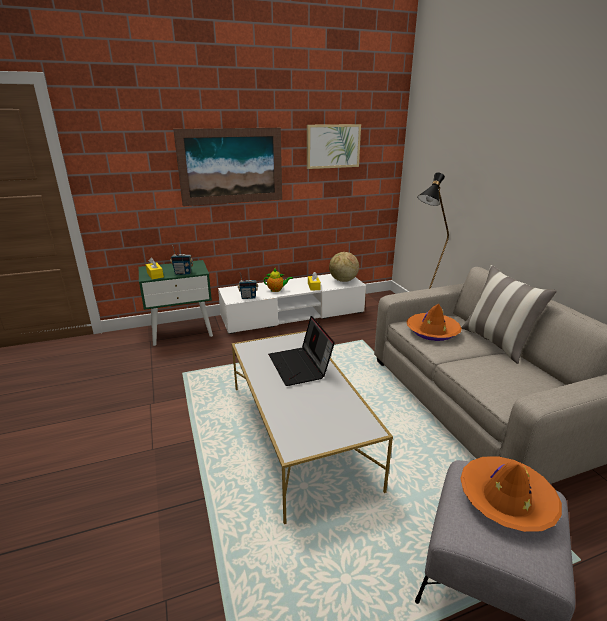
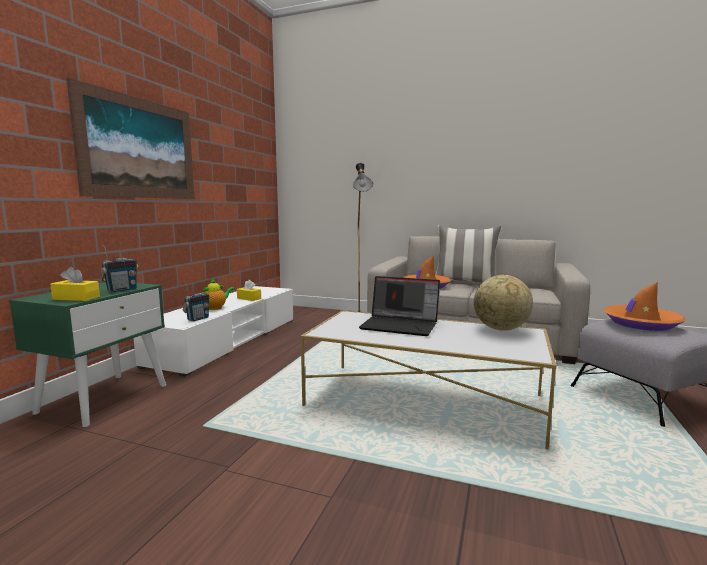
camera: 50 degrees left, 15 degrees down
picture [307,124,361,169] -> none
globe [329,252,359,282] -> globe moved to [474,275,533,331]

